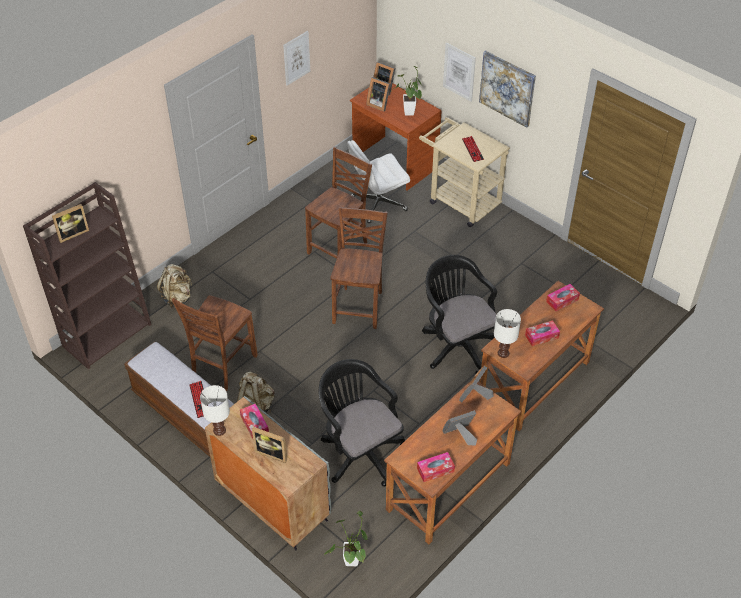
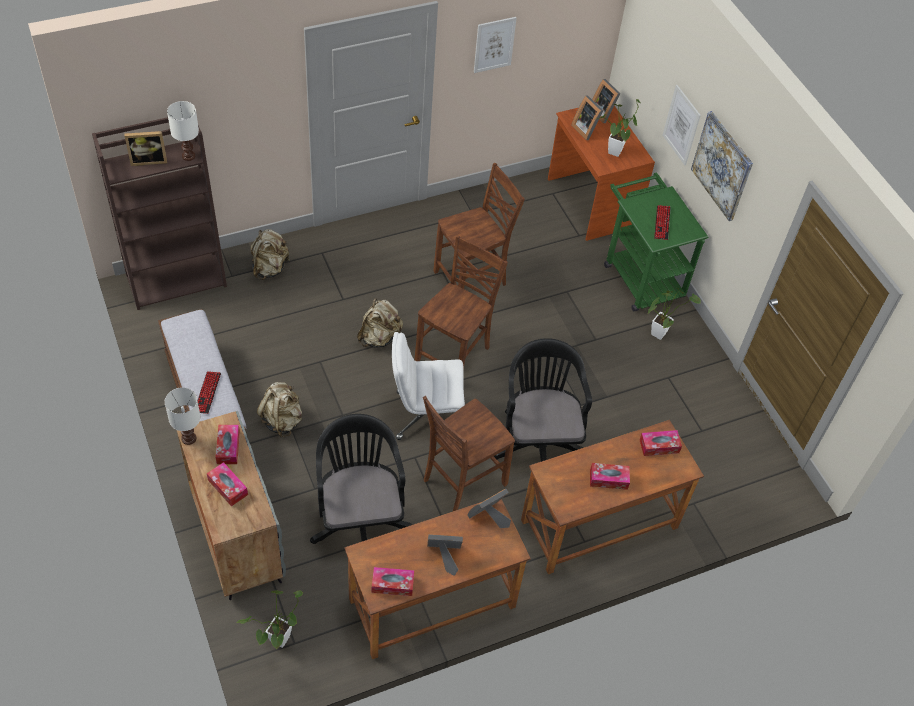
camera: 20 degrees right, 5 degrees up
brown chair [171,295,258,391] -> brown chair moved to [423,396,515,511]
picture frame [252,427,287,463] -> tissue box [207,462,248,506]
white office chair [347,140,410,223] -> white office chair moved to [392,332,465,440]
beige cart [419,117,510,227] -> green cart [604,173,708,311]
white table lamp [494,309,521,358] -> white table lamp moved to [167,101,199,161]
none -> beige backpack [357,298,403,348]
none -> potted plant [648,287,701,340]

